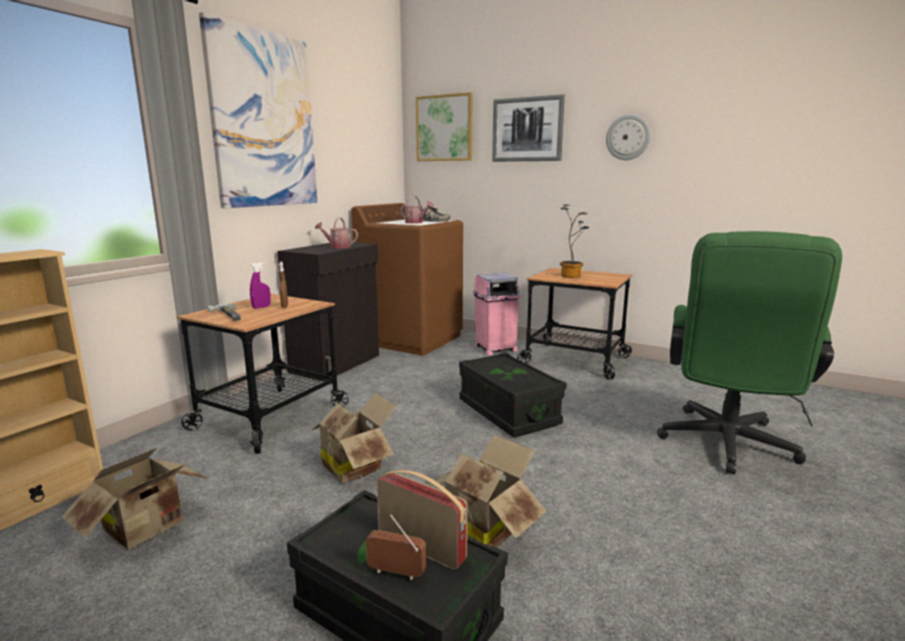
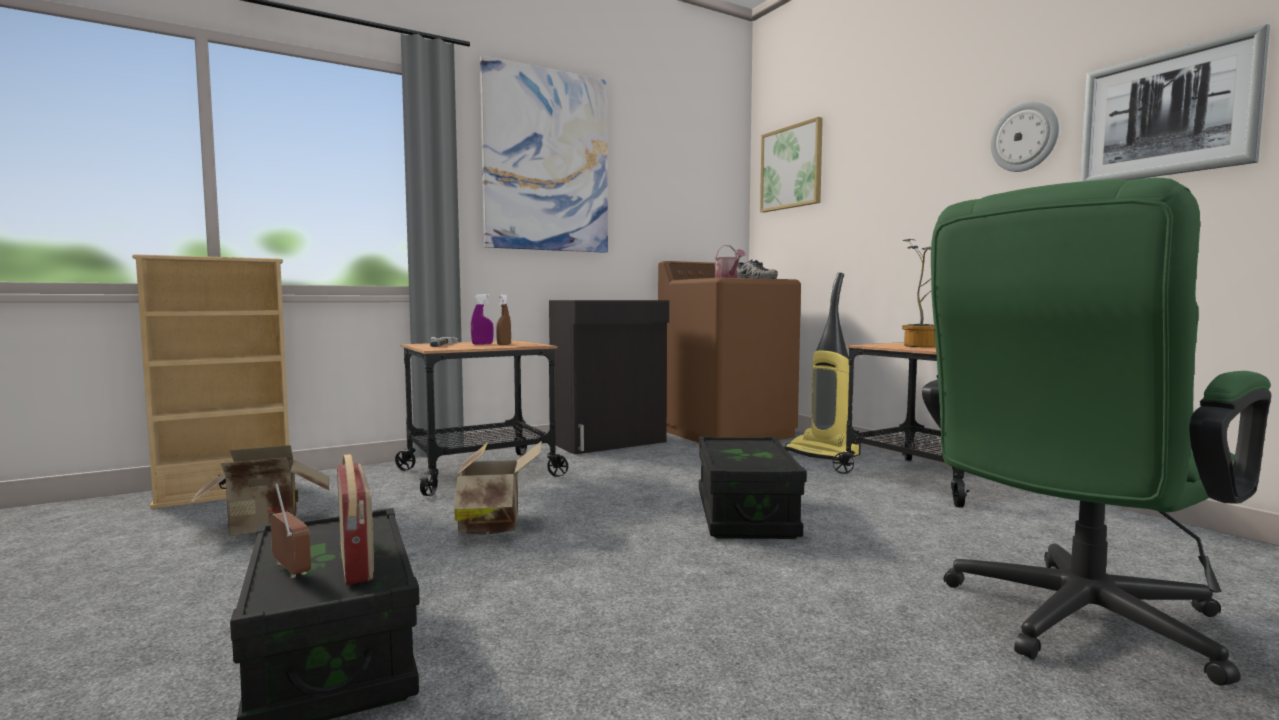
camera: 30 degrees right, 10 degrees down
watering can [315,217,358,248] -> none
cardboard box [428,435,547,547] -> none
pink trash can [472,273,521,355] -> vacuum cleaner [784,273,861,461]
picture [492,94,565,162] -> picture moved to [1080,24,1270,182]

